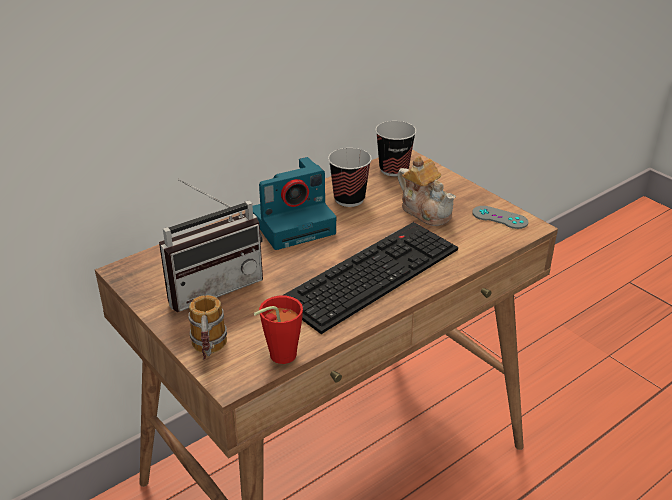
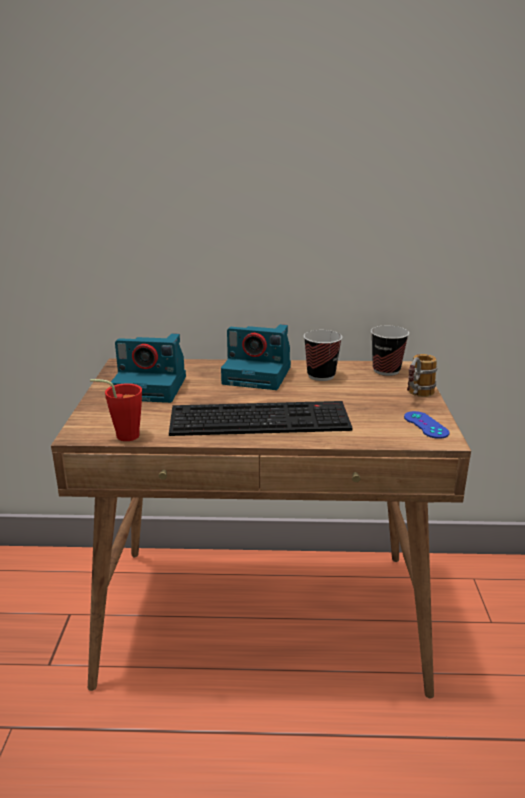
camera: 40 degrees right, 10 degrees down
radio [159,179,263,312] -> camera [111,333,186,403]
mug [188,295,227,360] -> mug moved to [407,354,437,397]
teapot [397,156,456,226] -> none
grey game controller [472,206,528,229] -> blue game controller [404,411,450,439]

